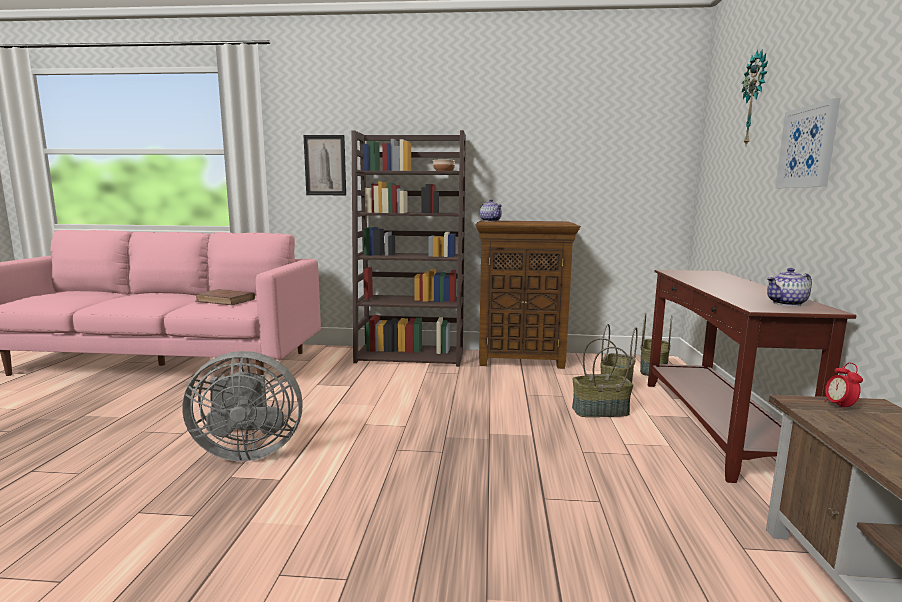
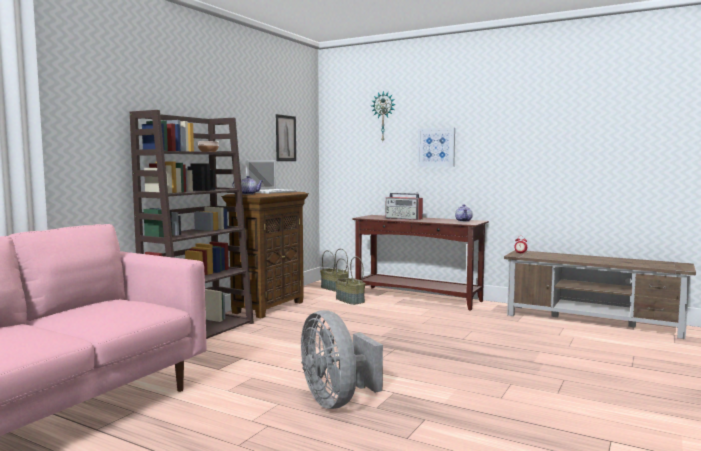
camera: 65 degrees left, 5 degrees down
grey fan [183,351,303,461] -> grey fan turned 135 degrees clockwise [301,310,383,409]
brown book [194,289,255,305] -> none
picture [303,135,346,195] -> picture moved to [276,114,296,161]
basket [572,338,633,417] -> none
none -> laptop [246,160,297,194]
none -> radio [386,192,423,220]

